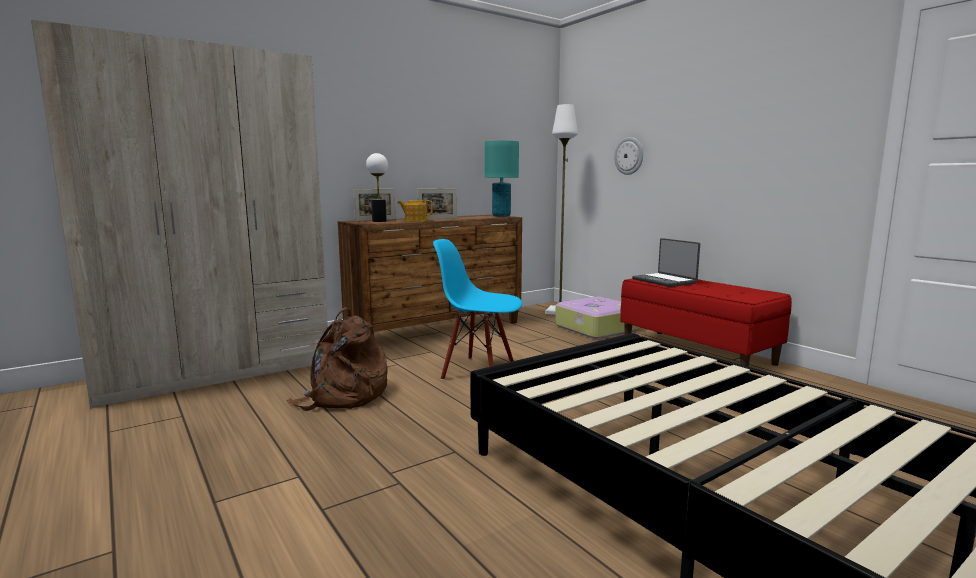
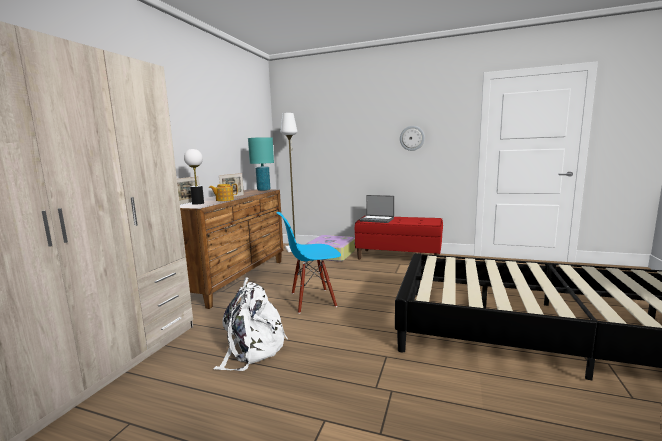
camera: 35 degrees left, 0 degrees up
brown backpack [287,307,388,411] -> white backpack [214,277,288,371]
wall clock [614,137,643,175] -> wall clock moved to [400,126,425,151]

